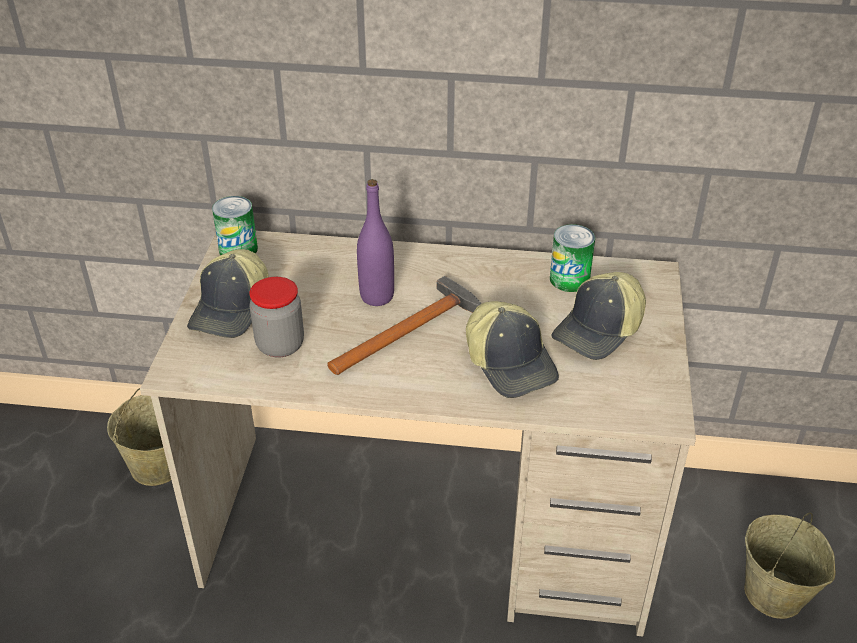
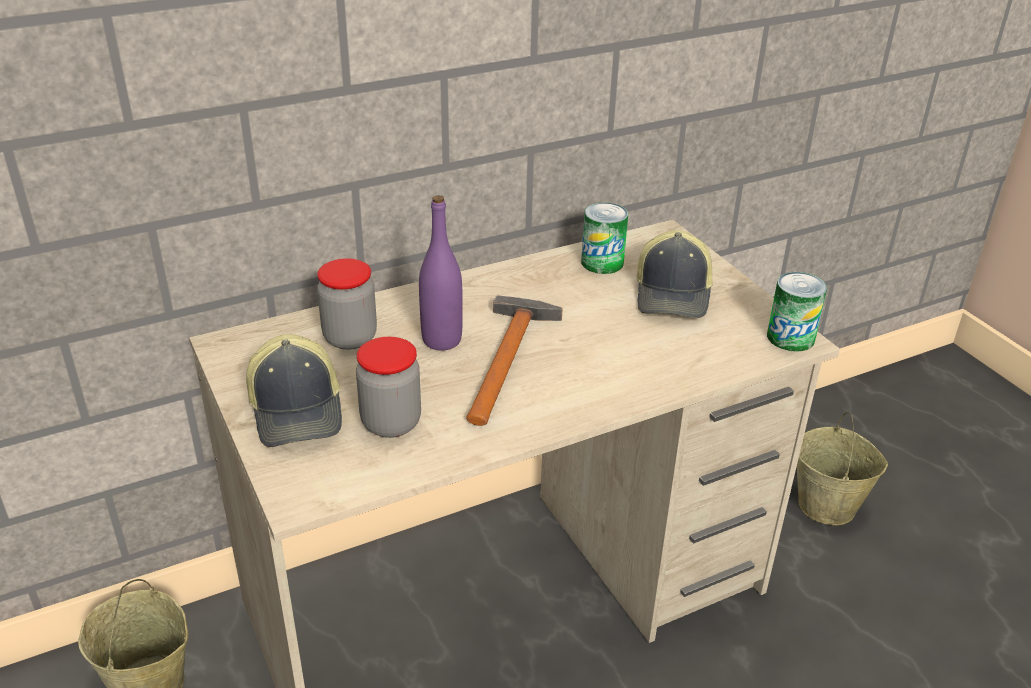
camera: 35 degrees left, 5 degrees down
can [212,196,258,255] -> can moved to [767,272,827,352]
cap [466,301,559,398] -> none
none -> jar [317,258,377,350]

